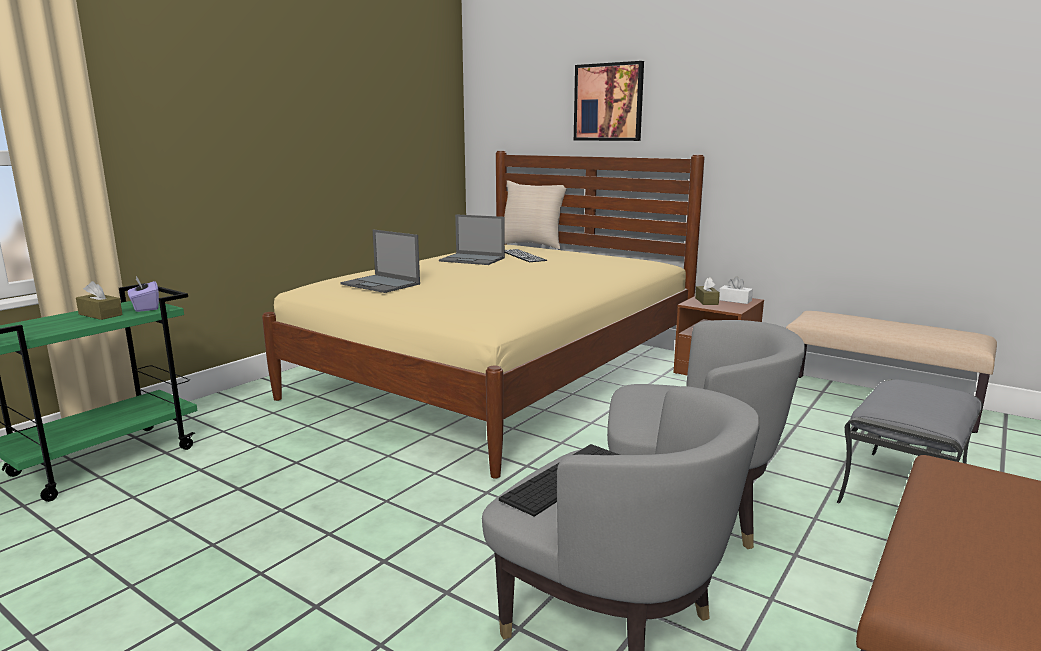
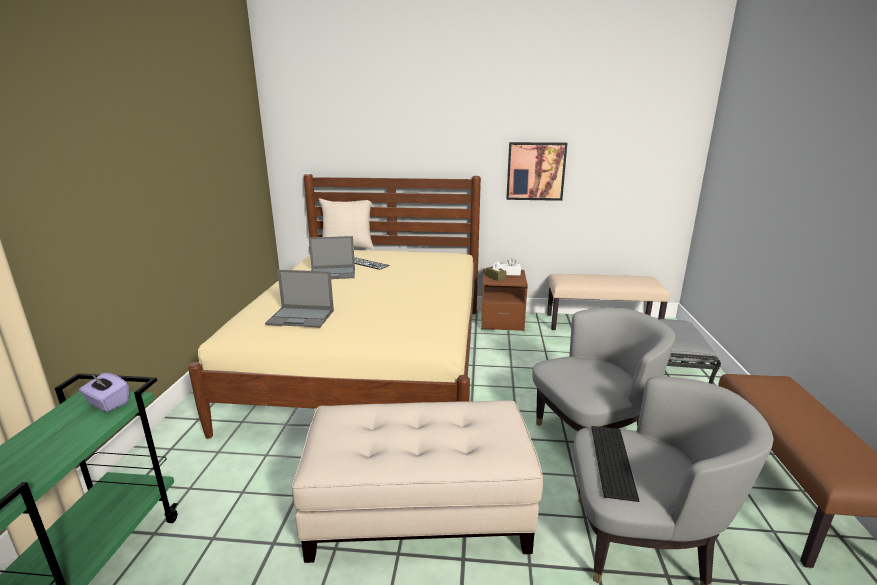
camera: 30 degrees left, 5 degrees up
brown tissue box [76,281,123,320] -> none
picture [574,61,644,141] -> picture moved to [506,142,567,201]
none -> beige ottoman [292,400,543,563]

